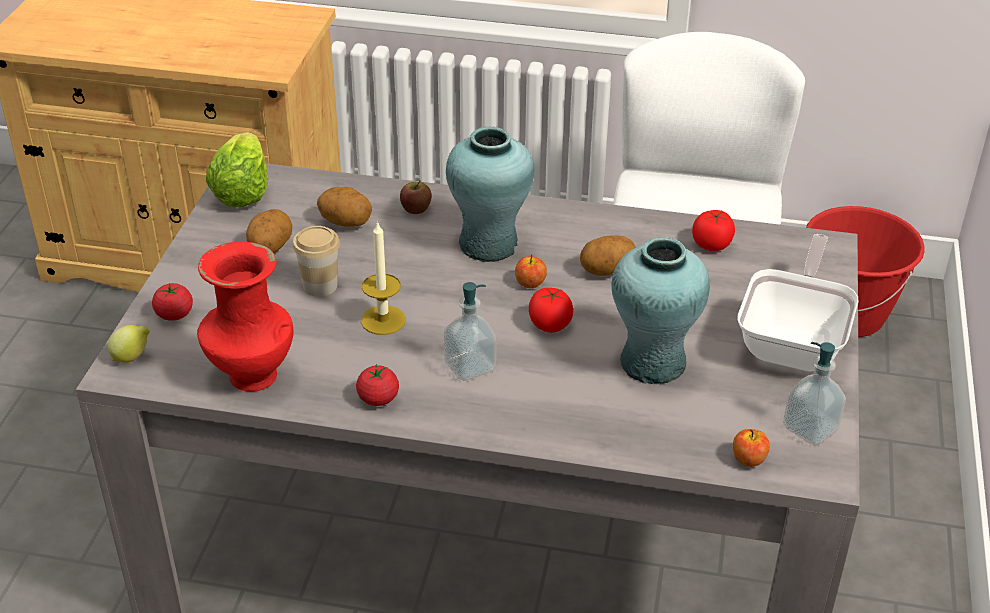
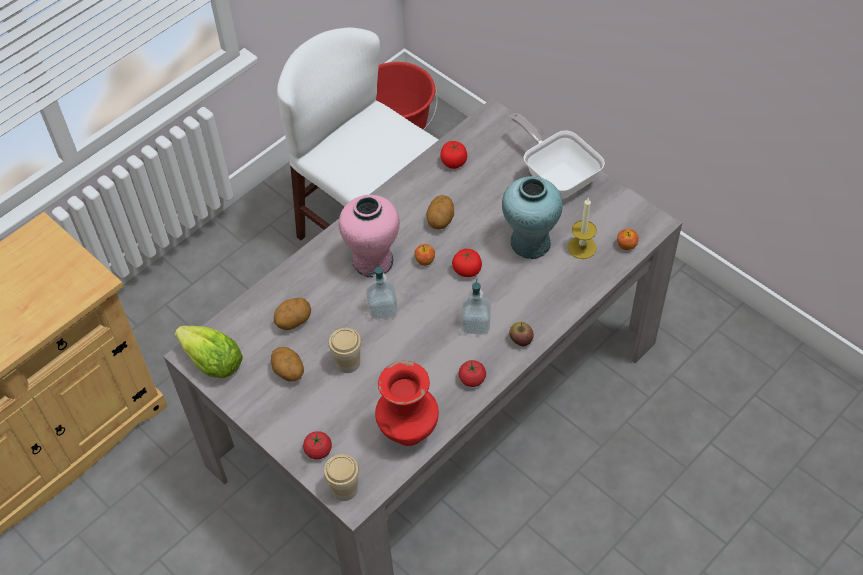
camera: 55 degrees left, 15 degrees up
lemon [108,325,150,363] -> cup [324,454,359,501]
candle [361,221,406,335] -> candle moved to [568,198,597,259]
apple [400,181,431,214] -> apple moved to [509,322,534,346]
turquoise vase [446,127,535,262] -> pink vase [339,195,400,277]
soap dispenser [783,342,846,445] -> soap dispenser moved to [366,267,398,320]

